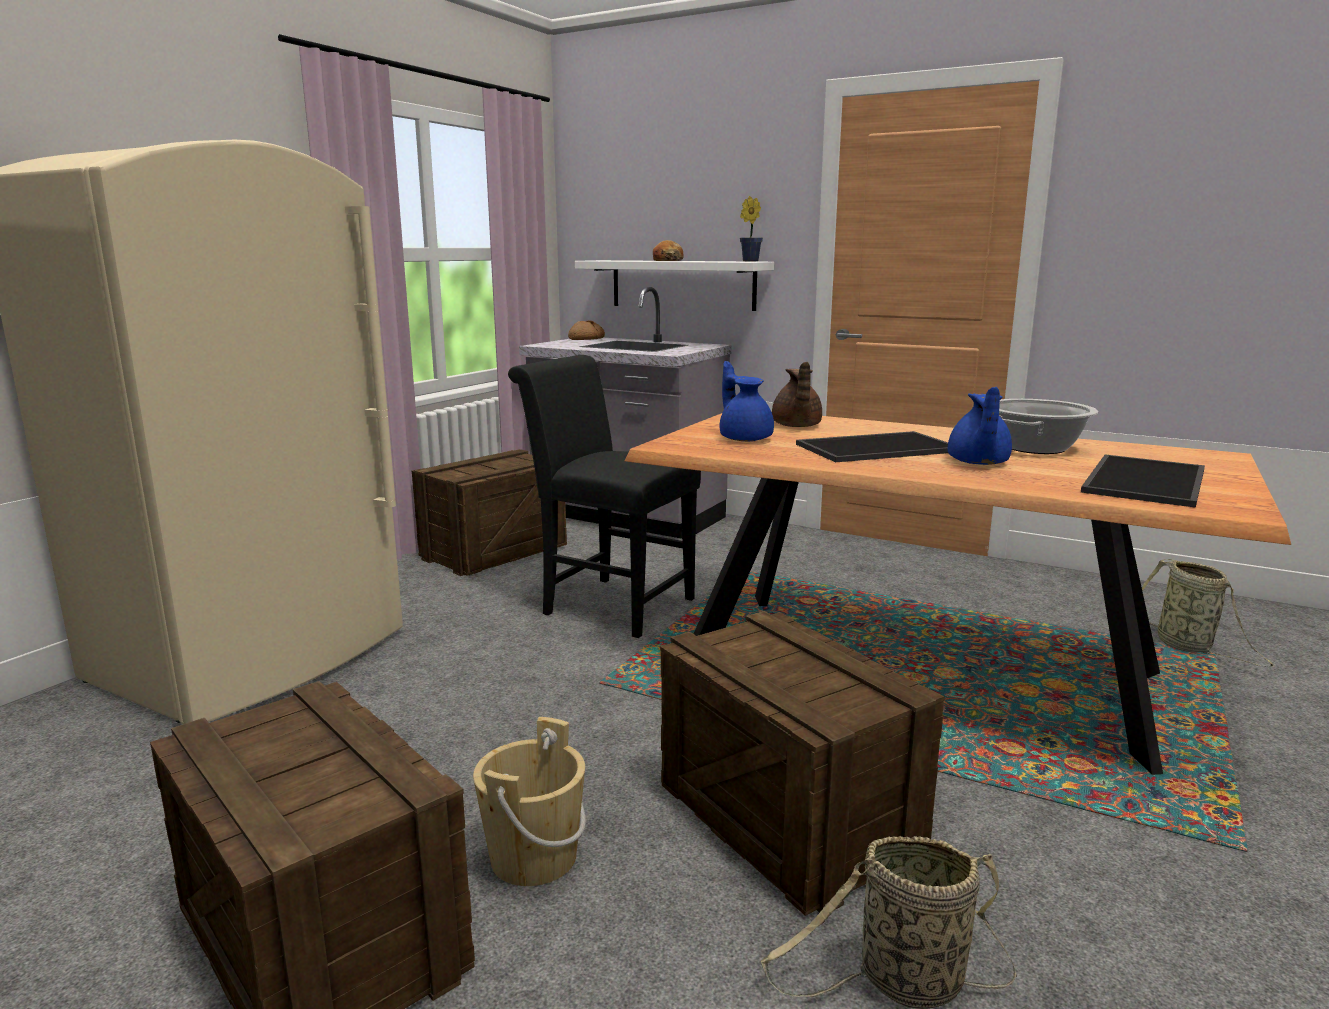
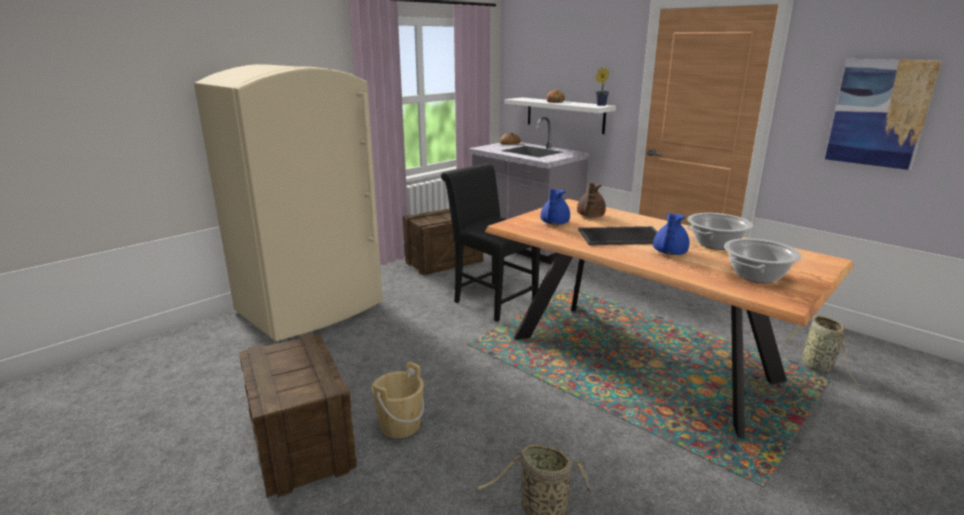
camera: 15 degrees right, 5 degrees up
crate [660,611,945,916] -> none
blue teapot [720,361,774,441] -> blue teapot turned 150 degrees counterclockwise [540,189,570,225]
tray [1081,455,1205,508] -> cooking pot [724,238,802,283]
none -> picture [825,59,942,170]

